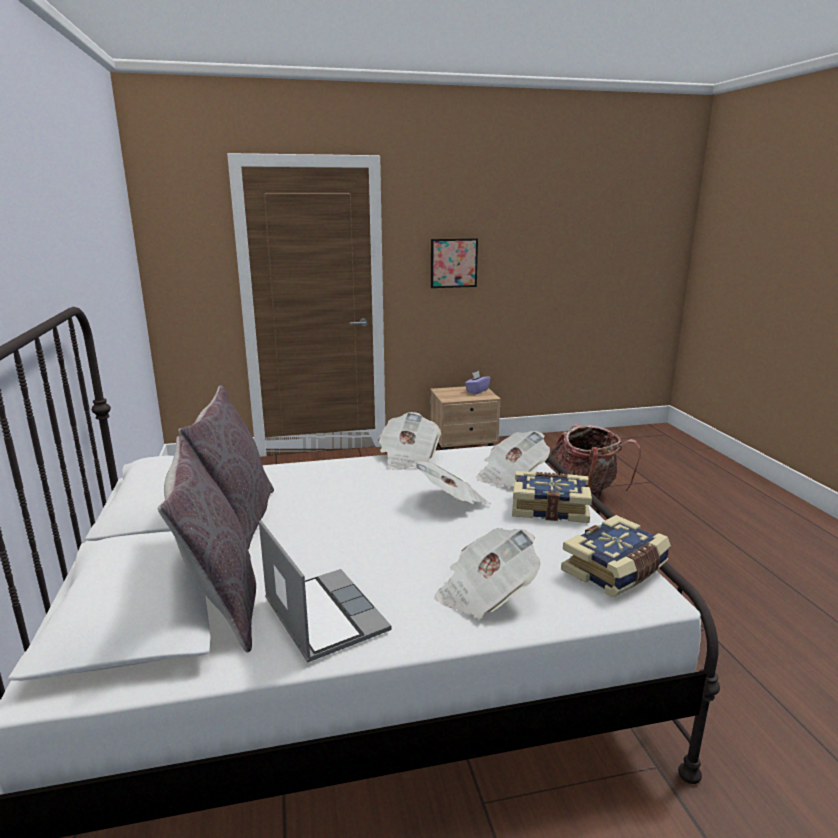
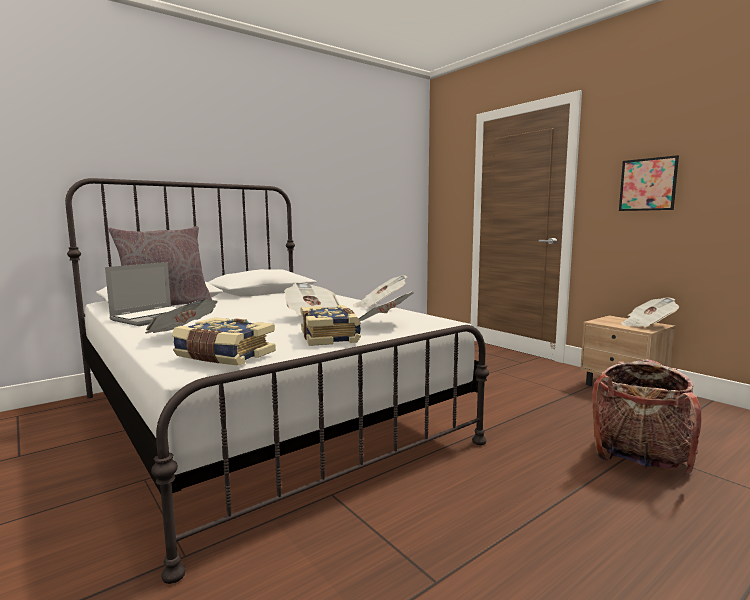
camera: 65 degrees right, 10 degrees down
grey pillow [178,385,274,550] -> none
purple tissue box [465,371,490,394] -> newspaper [621,297,679,327]

